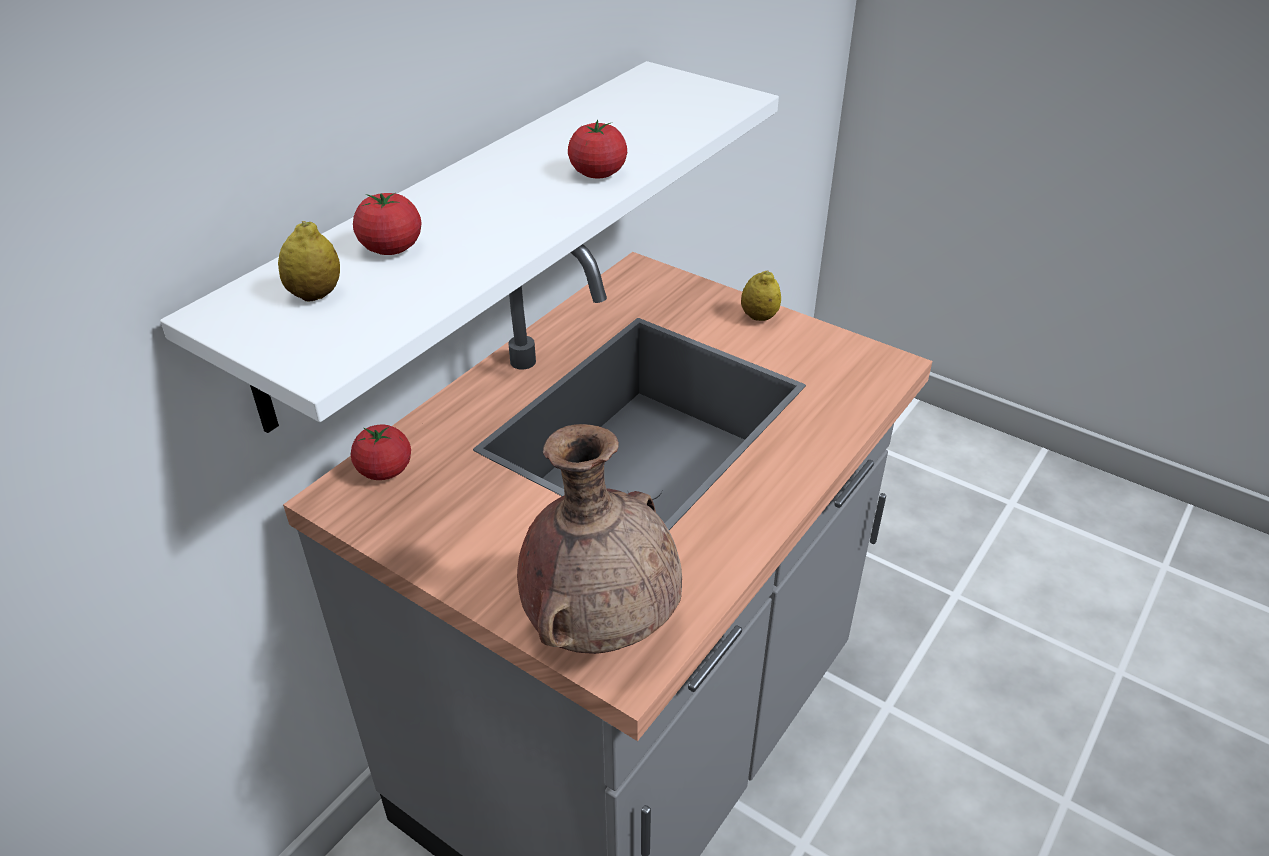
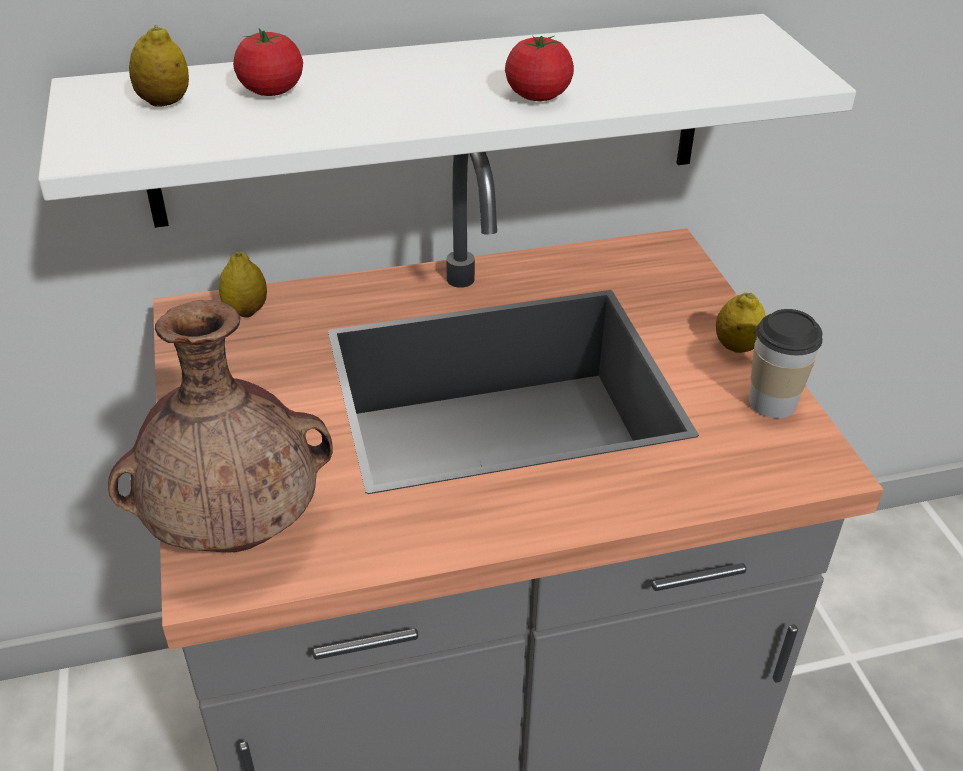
camera: 40 degrees right, 0 degrees up
tomato [351,424,411,480] -> lemon [219,252,267,318]
none -> cup [749,309,823,418]

